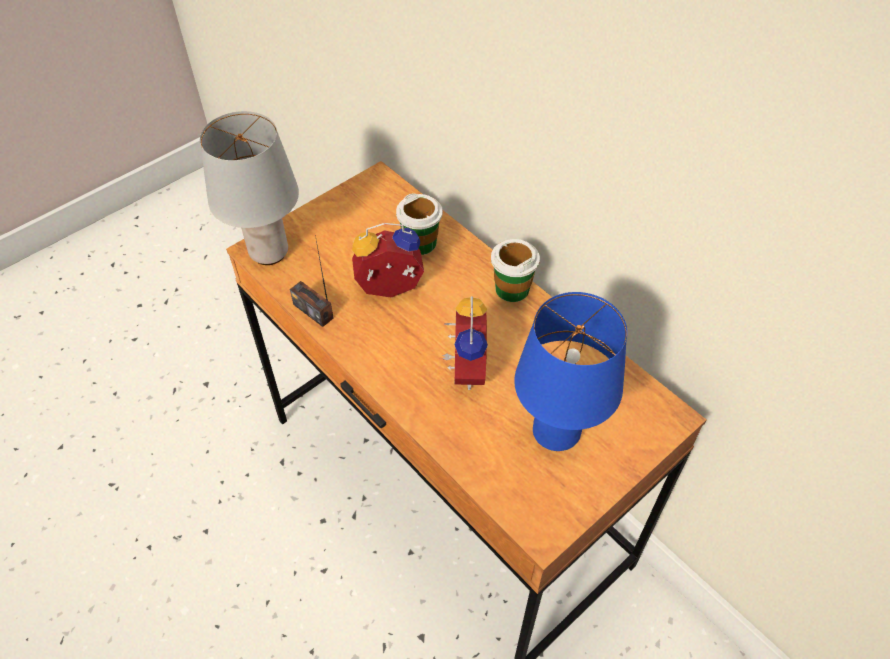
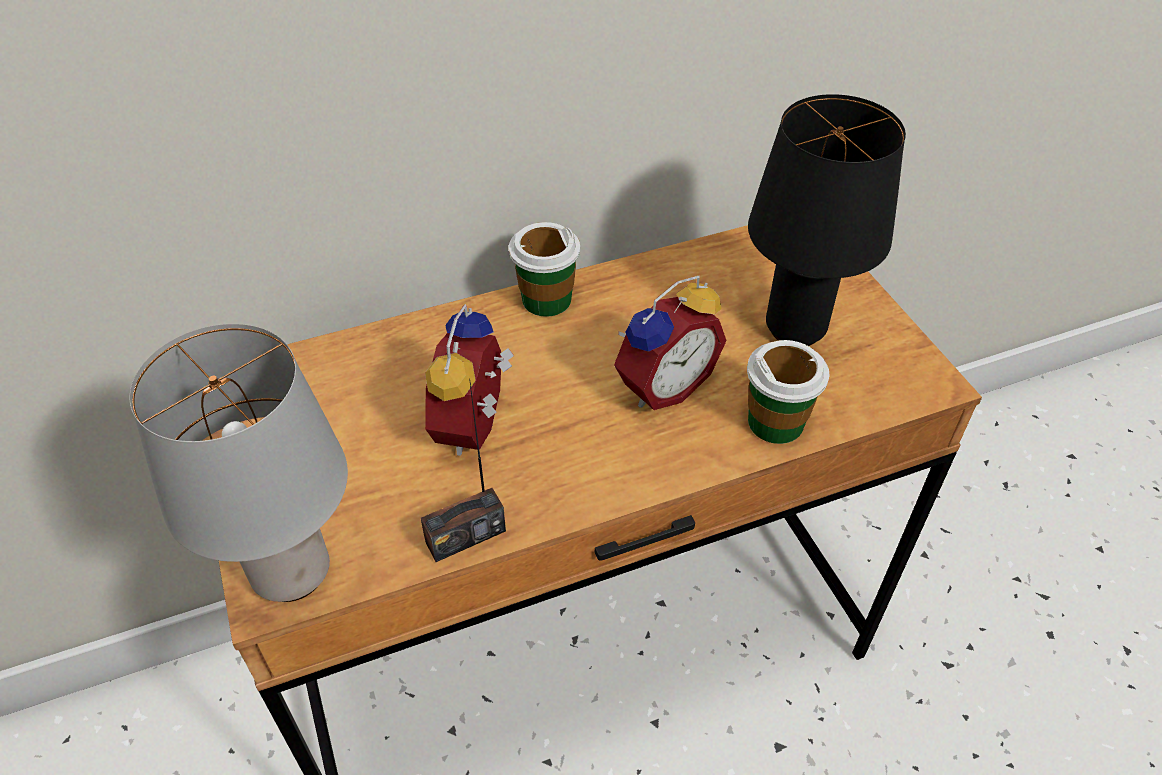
camera: 70 degrees left, 5 degrees down
cup [396,193,443,255] -> cup moved to [747,340,830,444]
alarm clock [442,296,488,390] -> alarm clock turned 120 degrees clockwise [614,275,727,410]
blue table lamp [514,292,627,451] -> black table lamp [748,94,906,346]

